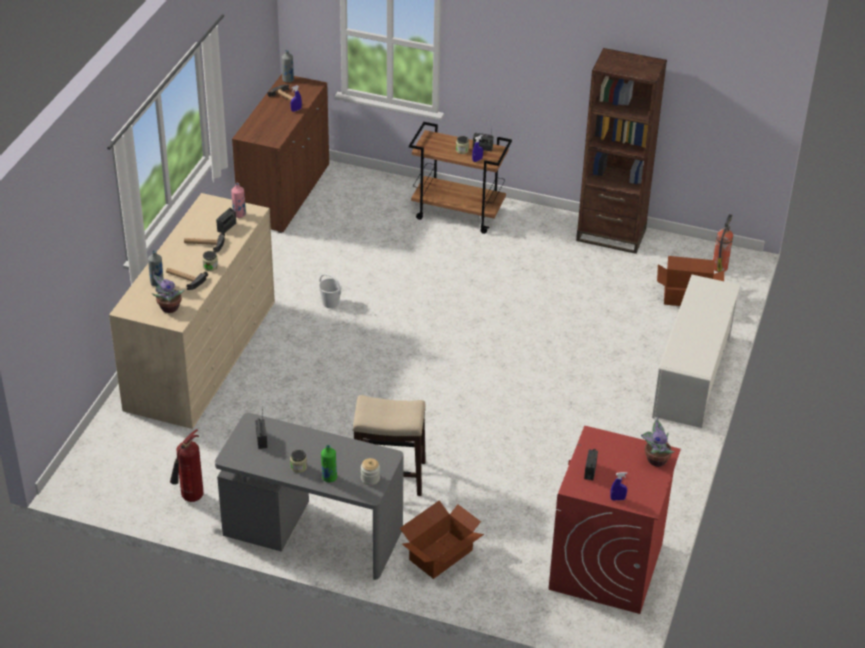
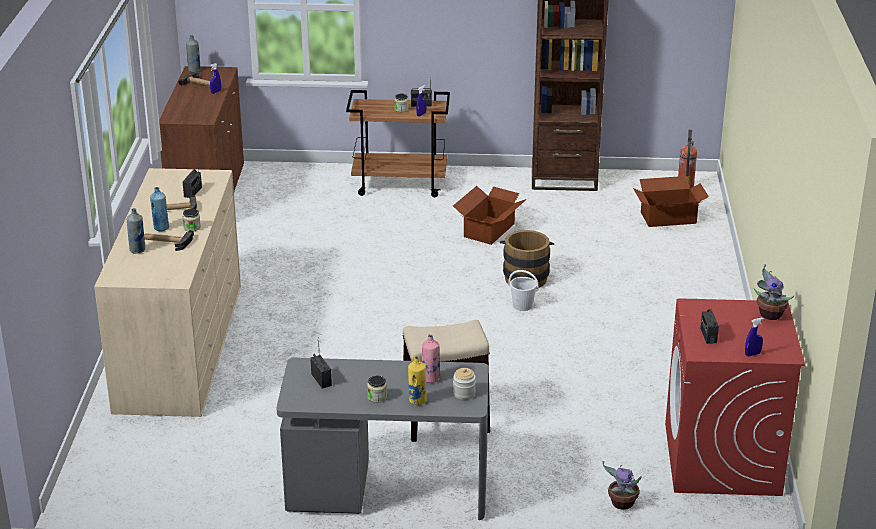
camera: 15 degrees left, 10 degrees down
potted plant [152,271,185,313] -> potted plant moved to [603,461,642,510]
fire extinguisher [170,429,203,502] -> none
pink bottle [231,183,246,218] -> pink bottle moved to [422,334,440,383]
white bucket [318,273,342,308] -> white bucket moved to [508,270,539,311]
green bottle [321,445,337,482] -> yellow bottle [408,356,427,405]
cardboard box [400,500,484,579] -> cardboard box moved to [453,186,527,245]
white shoe rack [652,275,741,428] -> none
none -> blue bottle [150,187,169,231]
none -> brown bucket [500,230,554,289]

